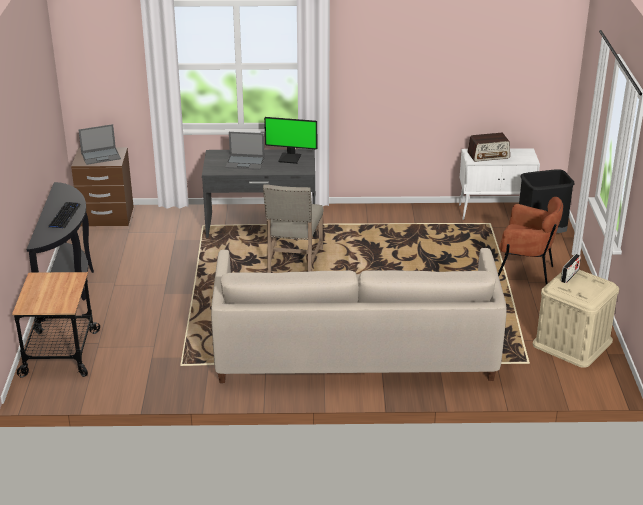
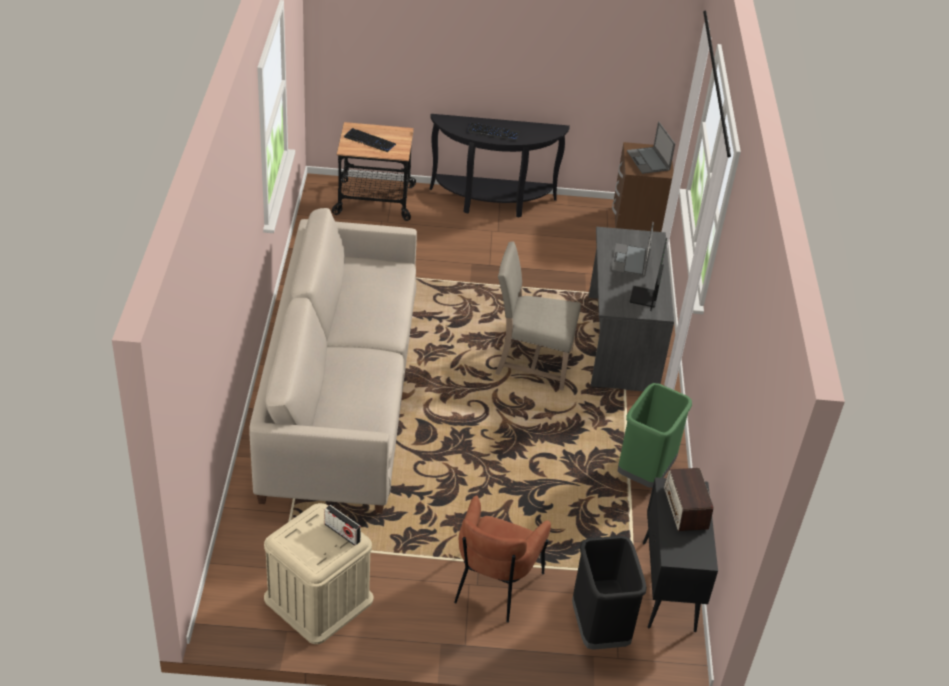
camera: 90 degrees right, 10 degrees up
white cabinet [459,148,540,220] -> black cabinet [643,477,718,632]
none -> keyboard [344,128,396,152]
none -> green trash can [618,383,692,488]

